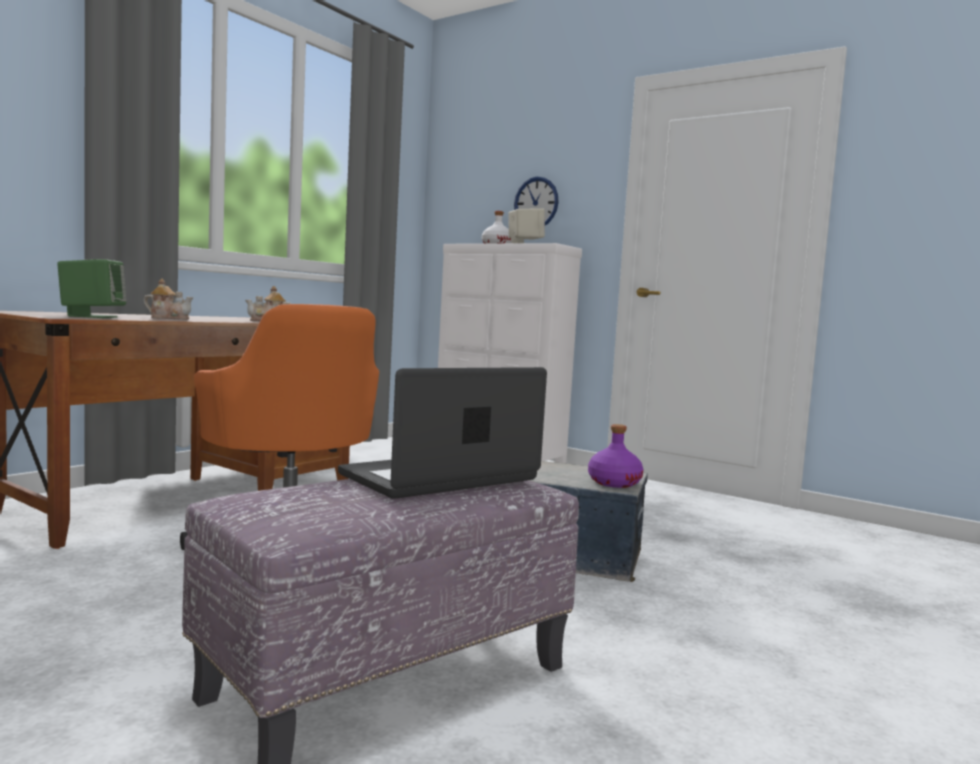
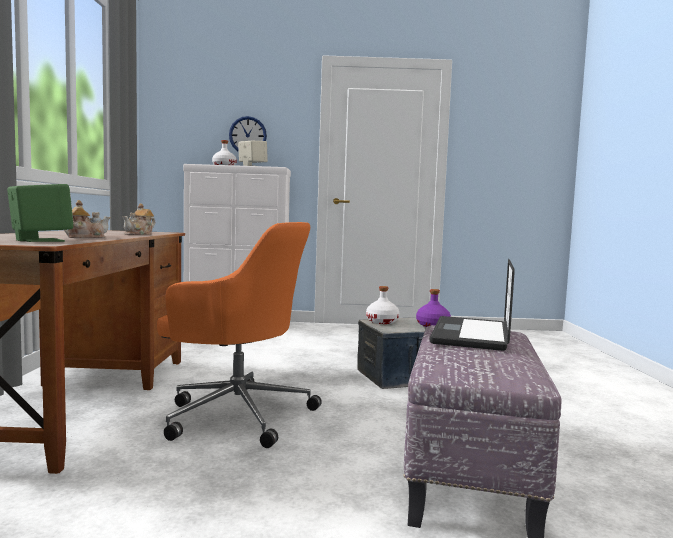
camera: 35 degrees left, 0 degrees up
none -> white bottle [366,286,399,324]

